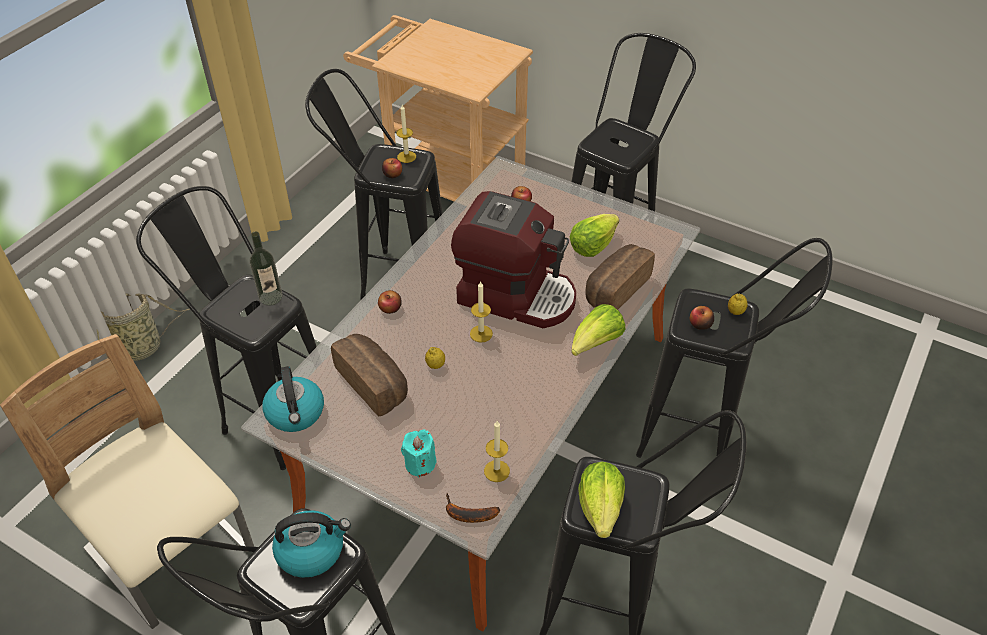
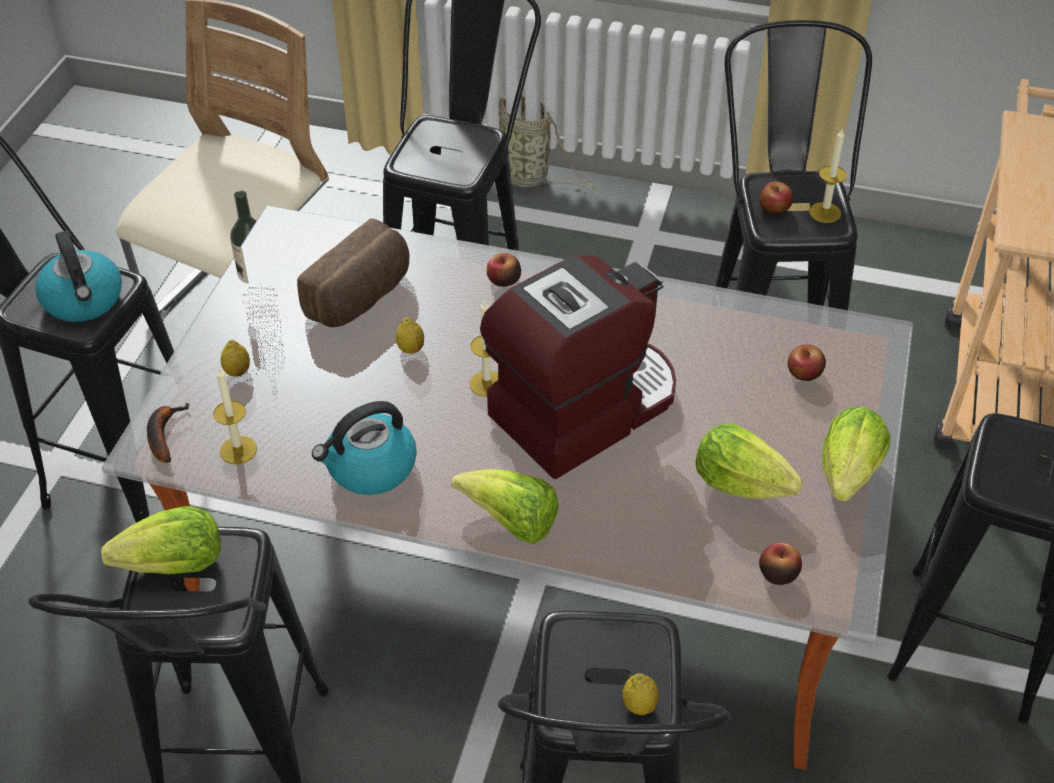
camera: 75 degrees right, 0 degrees up
bottle [250,231,282,306] -> bottle moved to [230,191,276,304]
kettle [262,366,324,432] -> kettle moved to [312,401,417,495]
turquoise candle [401,430,437,477] -> lemon [221,340,250,377]
coffee machine [451,191,576,328] -> coffee machine turned 135 degrees counterclockwise [480,255,676,479]
bread [586,244,655,310] -> none
apple [690,306,714,330] -> apple moved to [759,543,802,585]
none -> lettuce [822,407,890,502]

